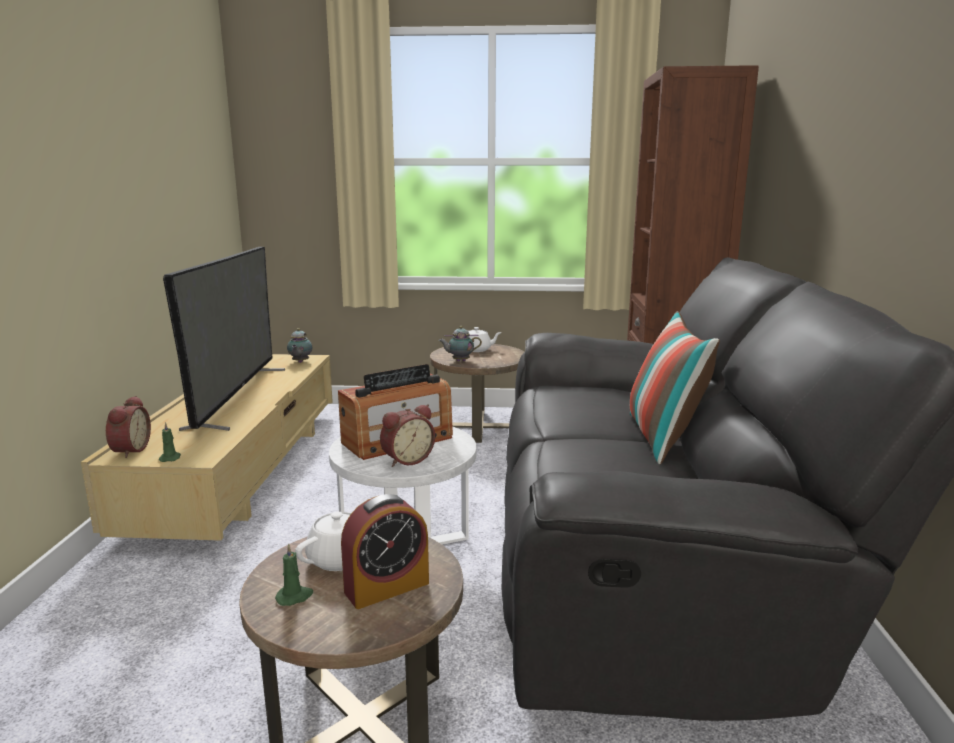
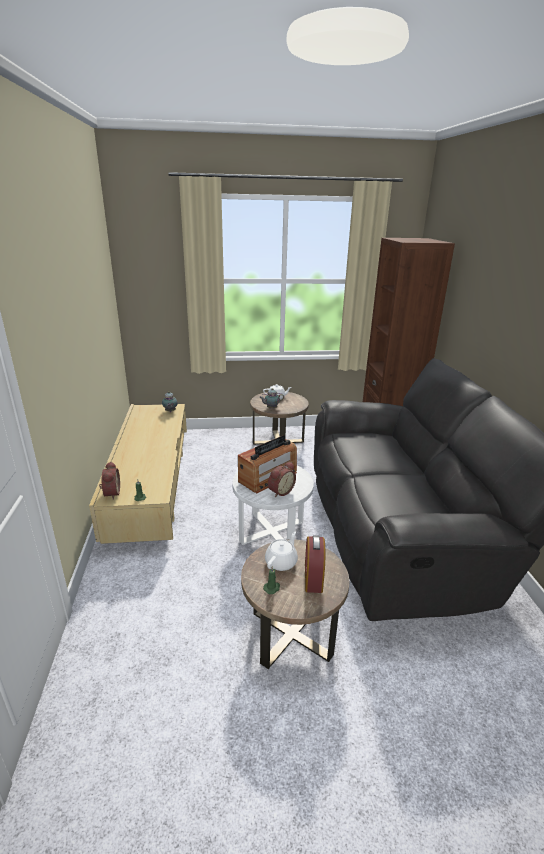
camera: 10 degrees left, 10 degrees up
television [163,247,285,431] -> none
alarm clock [341,494,429,609] -> alarm clock turned 135 degrees clockwise [305,536,325,593]
pillow [630,311,720,465] -> none

